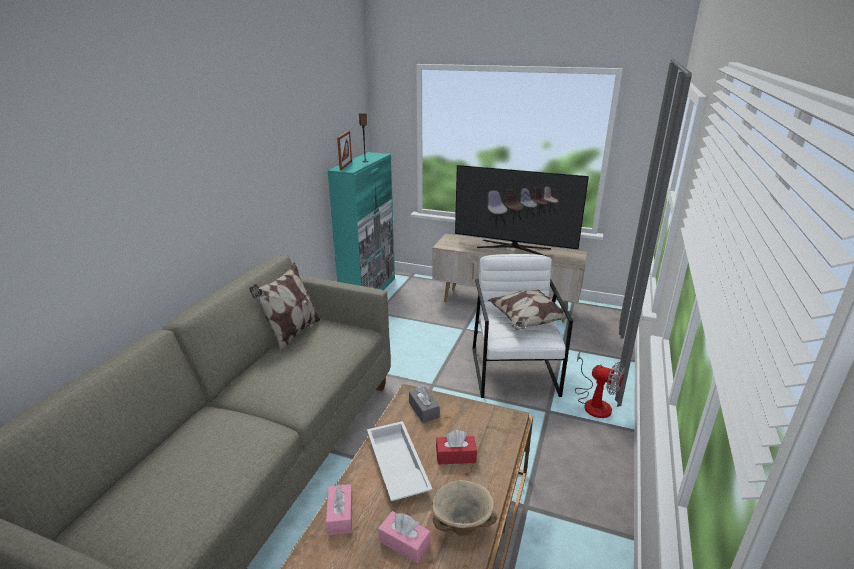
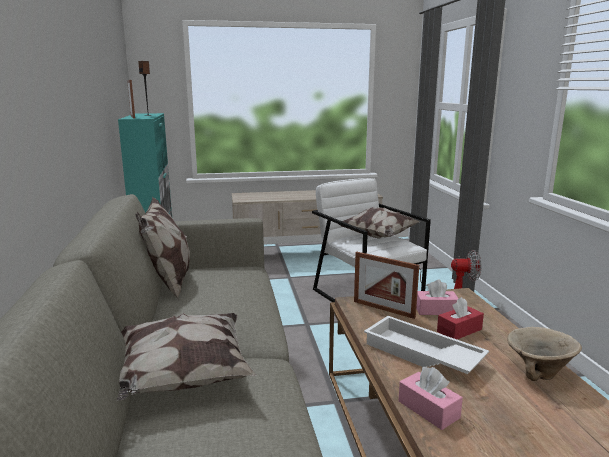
camera: 30 degrees left, 10 degrees down
pink tissue box [378,511,430,563] -> pink tissue box moved to [416,279,459,315]
grey tissue box [409,387,440,423] -> picture frame [354,252,419,319]
television [455,165,589,257] -> none
none -> pillow [117,313,256,401]

